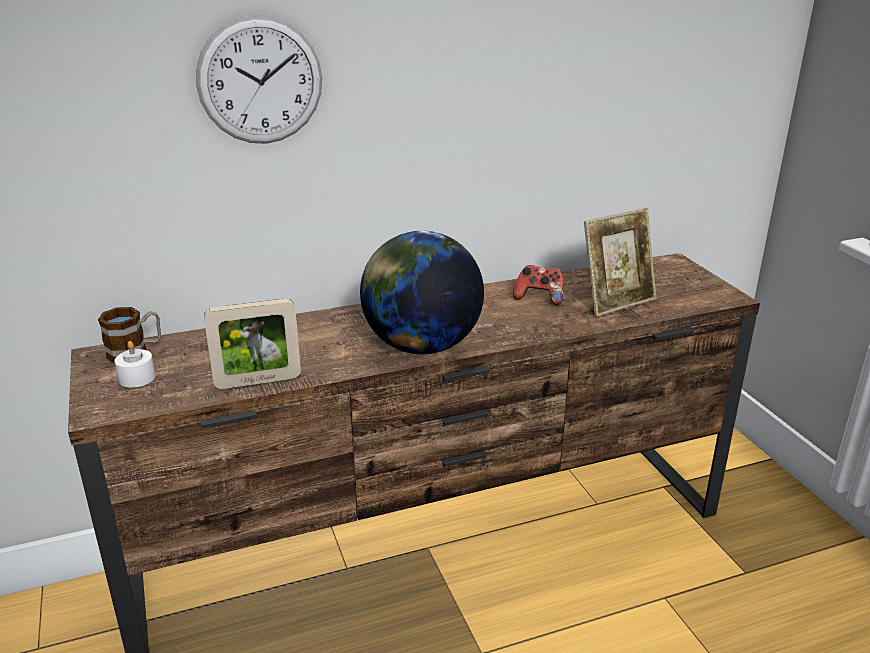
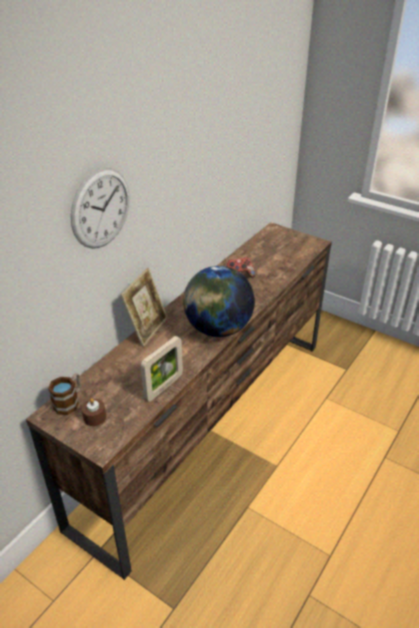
camera: 35 degrees left, 10 degrees up
white candle [114,341,156,388] -> brown candle [82,398,106,426]
picture frame [584,208,657,317] -> picture frame moved to [121,268,167,347]

